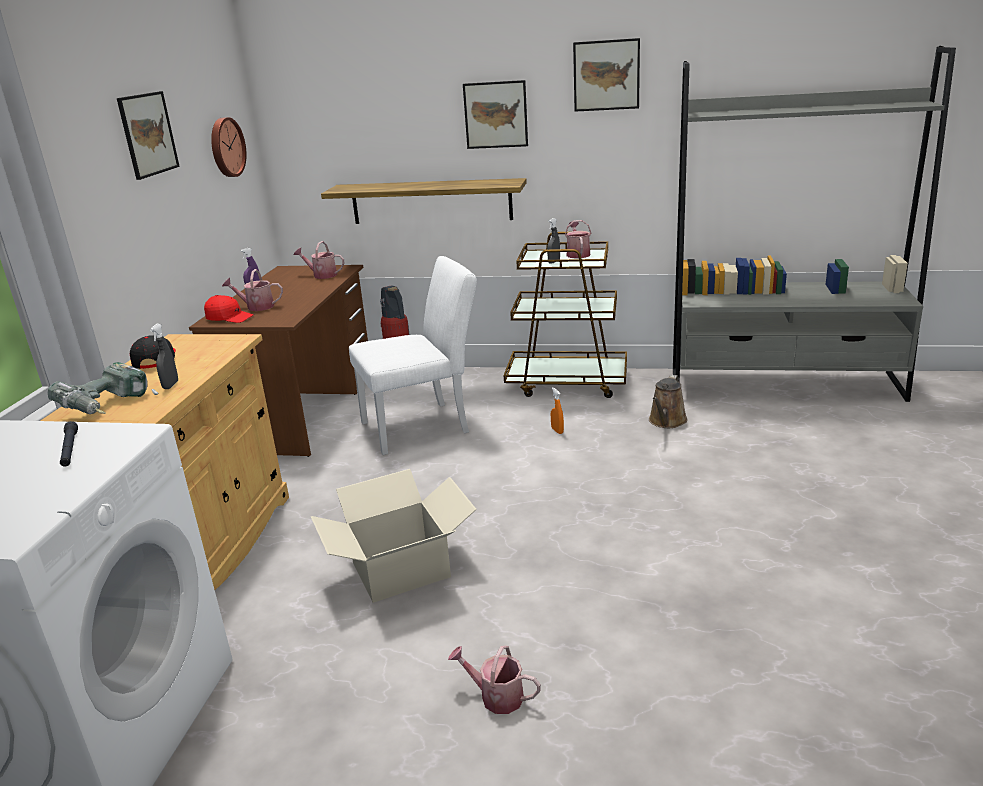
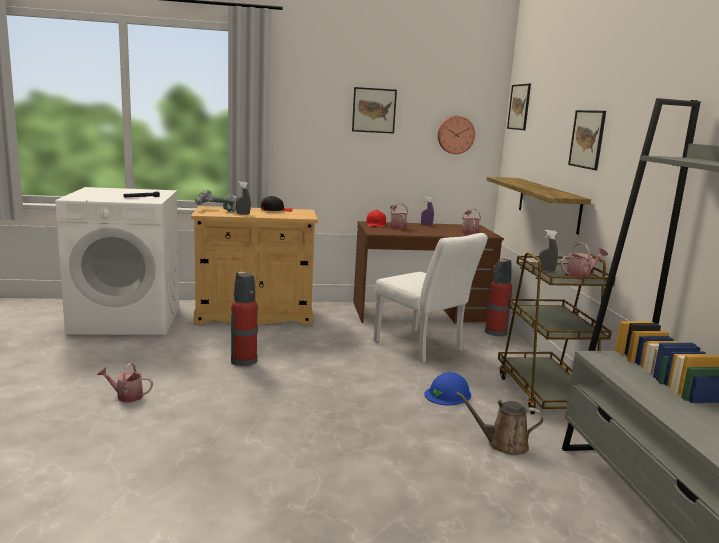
camera: 70 degrees right, 10 degrees down
cardboard box [311,469,477,603] -> fire extinguisher [231,271,258,366]
watering can [448,645,541,714] -> watering can turned 90 degrees counterclockwise [97,363,153,402]
orange spray bottle [551,387,564,434] -> blue hard hat [424,372,471,406]
picture [573,38,640,112] -> picture moved to [507,84,531,130]

